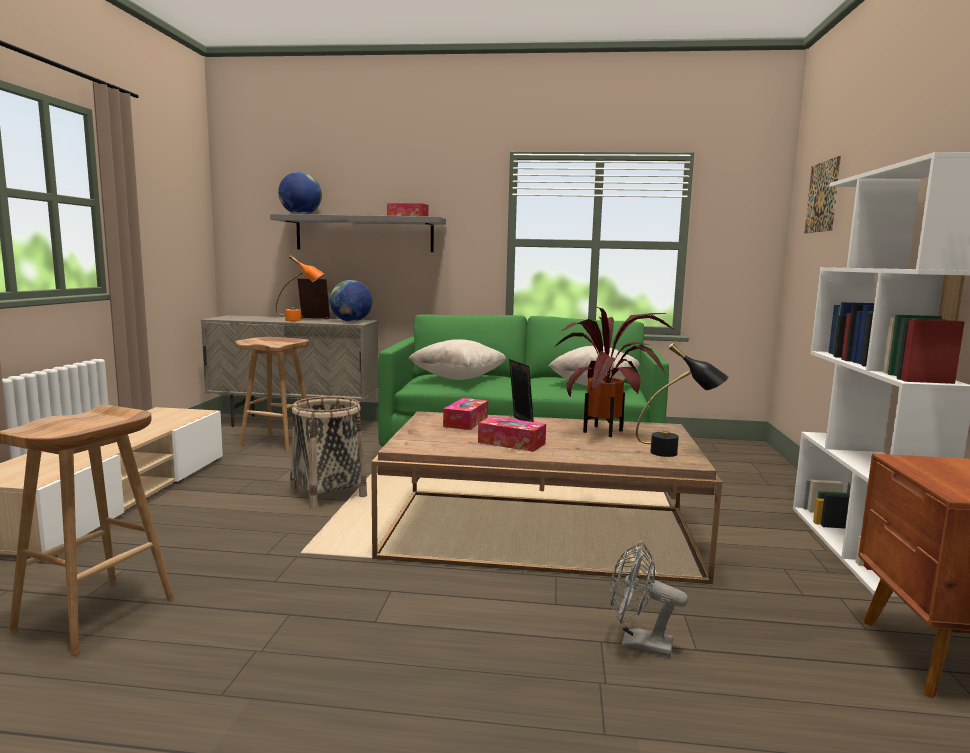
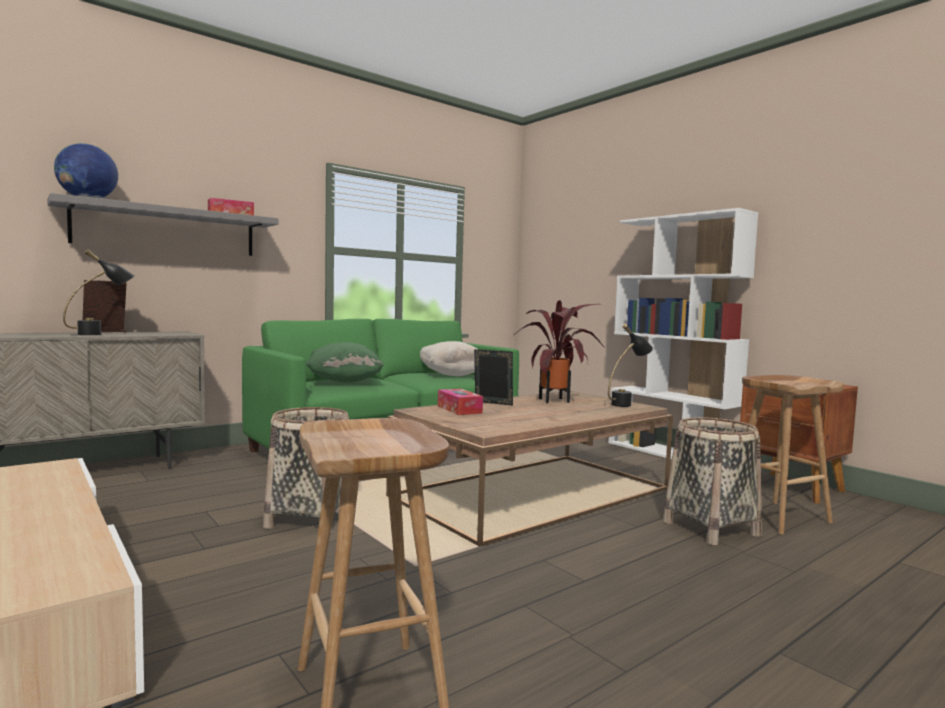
camera: 45 degrees left, 5 degrees down
brown stool [235,337,309,452] -> brown stool moved to [742,375,844,534]
orange table lamp [276,255,325,321] -> black table lamp [63,250,135,335]
globe [330,280,372,322] -> none
beige pillow [409,339,507,380] -> green pillow [306,342,384,383]
tissue box [478,416,546,452] -> none
grey fan [610,542,688,657] -> basket [663,417,762,545]
picture [805,156,841,233] -> none

